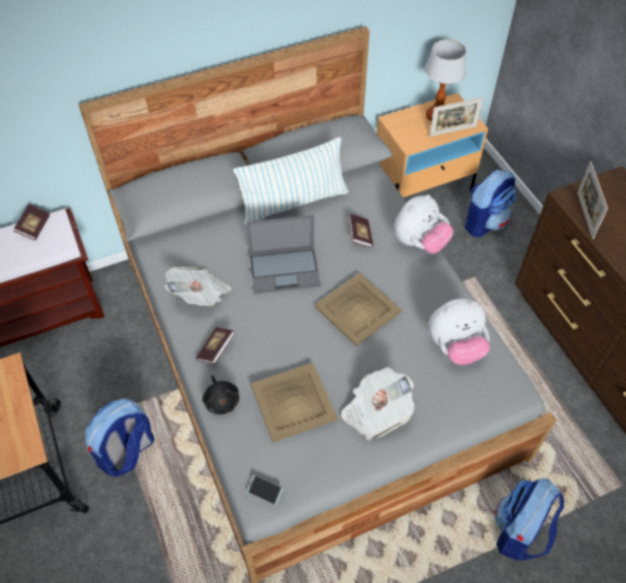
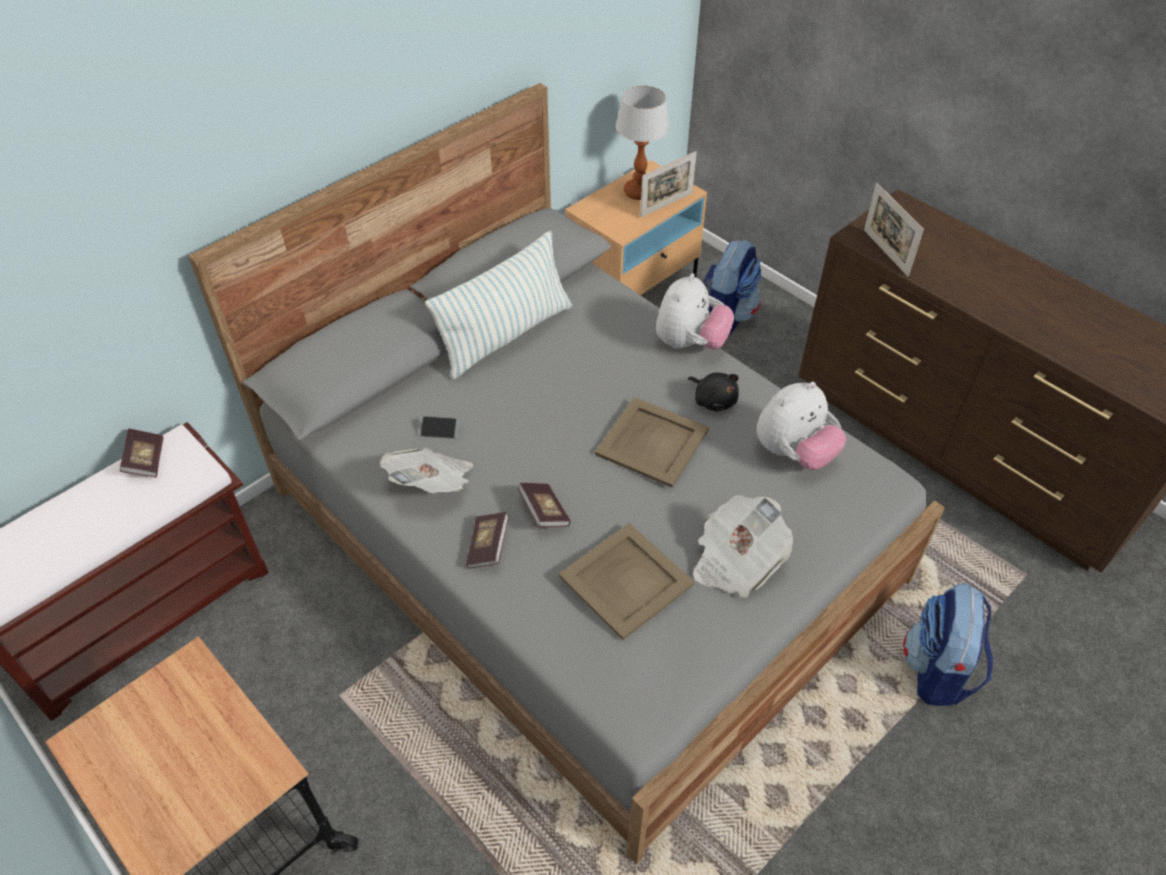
camera: 20 degrees left, 5 degrees down
backpack [85,399,154,477] -> none
black plush toy [202,375,239,414] -> black plush toy moved to [688,372,739,412]
laptop [246,215,321,294] -> none
phone [247,475,284,505] -> phone moved to [418,416,460,439]
book [348,214,373,247] -> book moved to [518,483,571,527]

